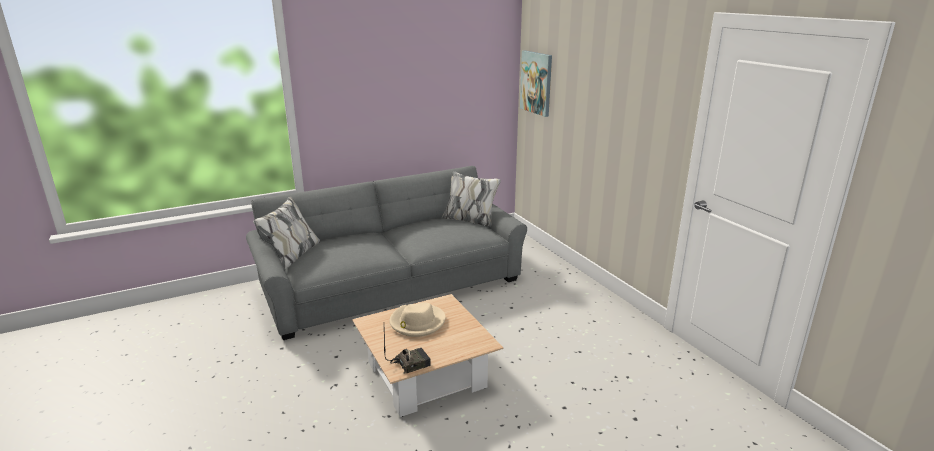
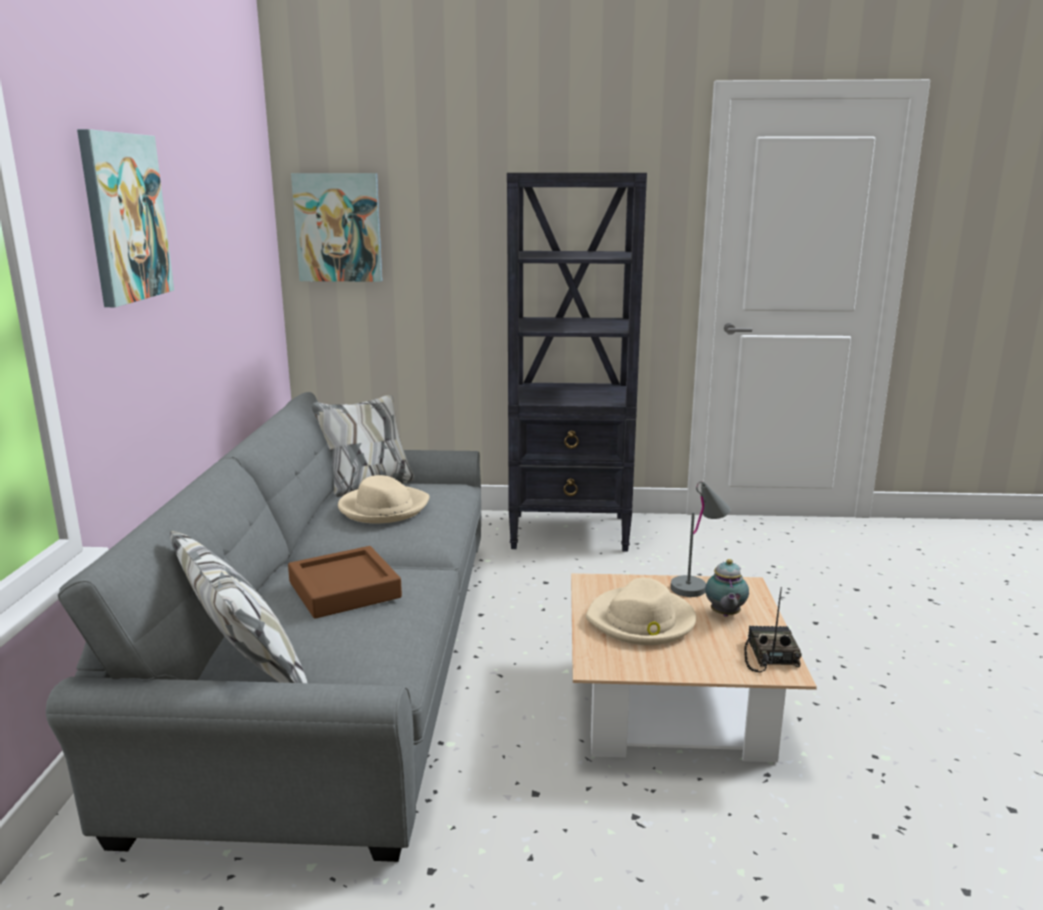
camera: 60 degrees left, 5 degrees down
none -> picture [77,129,174,307]
none -> brown tray [288,546,402,619]
none -> beige hat [338,475,430,523]
none -> black bookcase [507,173,647,552]
none -> grey table lamp [671,481,730,597]
none -> teapot [705,559,749,617]

